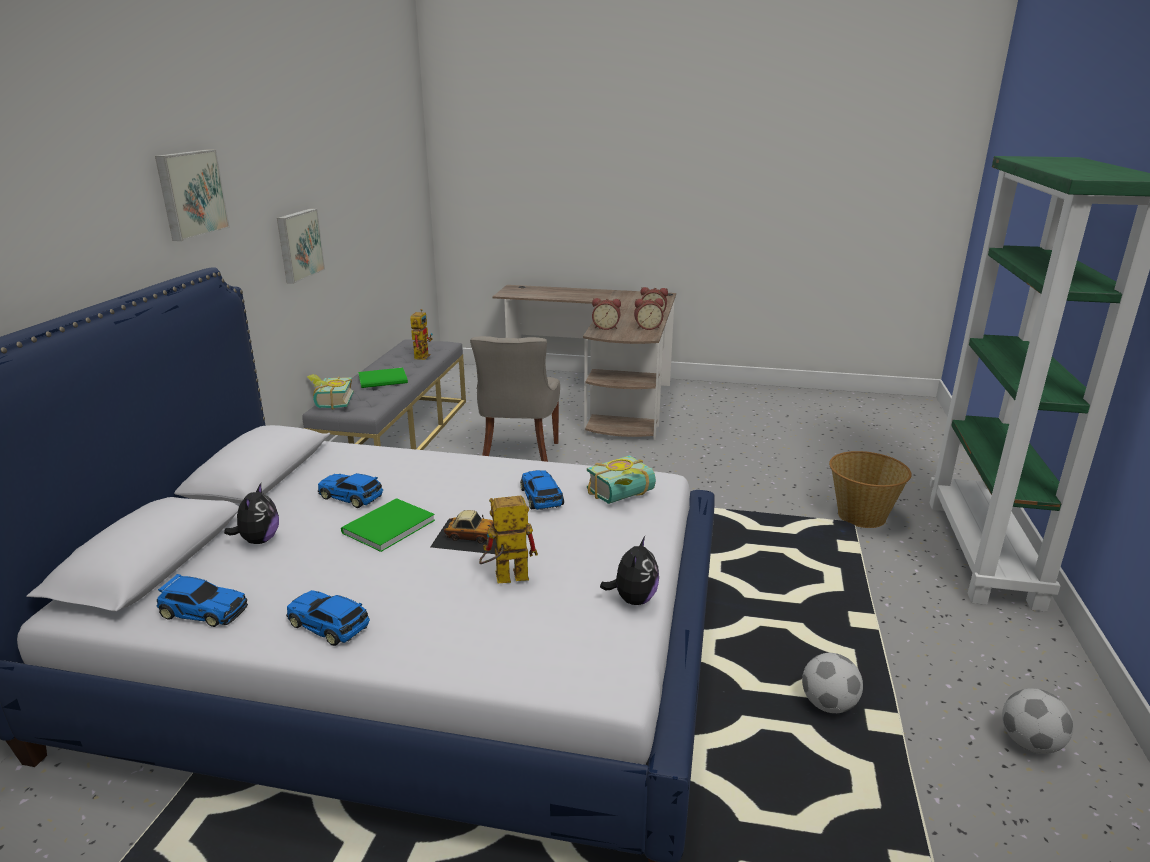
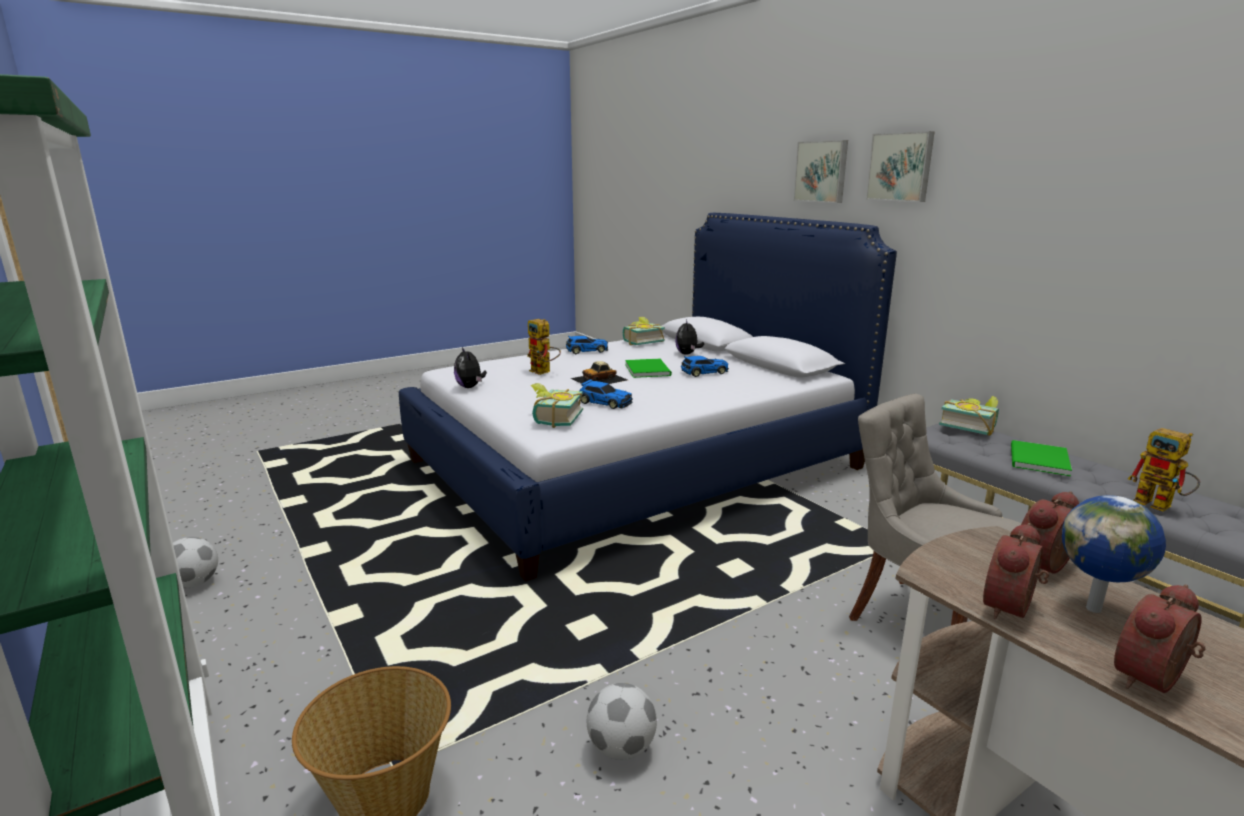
camera: 135 degrees right, 5 degrees down
toy car [156,574,248,627] -> book [623,317,665,345]
plush toy [224,483,279,544] -> plush toy turned 45 degrees clockwise [675,320,704,355]
picture [277,209,325,284] -> picture moved to [793,140,848,203]
toy robot [479,496,538,583] -> toy robot turned 105 degrees clockwise [527,319,561,375]
football [802,653,863,713] -> football moved to [587,683,657,760]
none -> globe [1062,495,1166,613]

